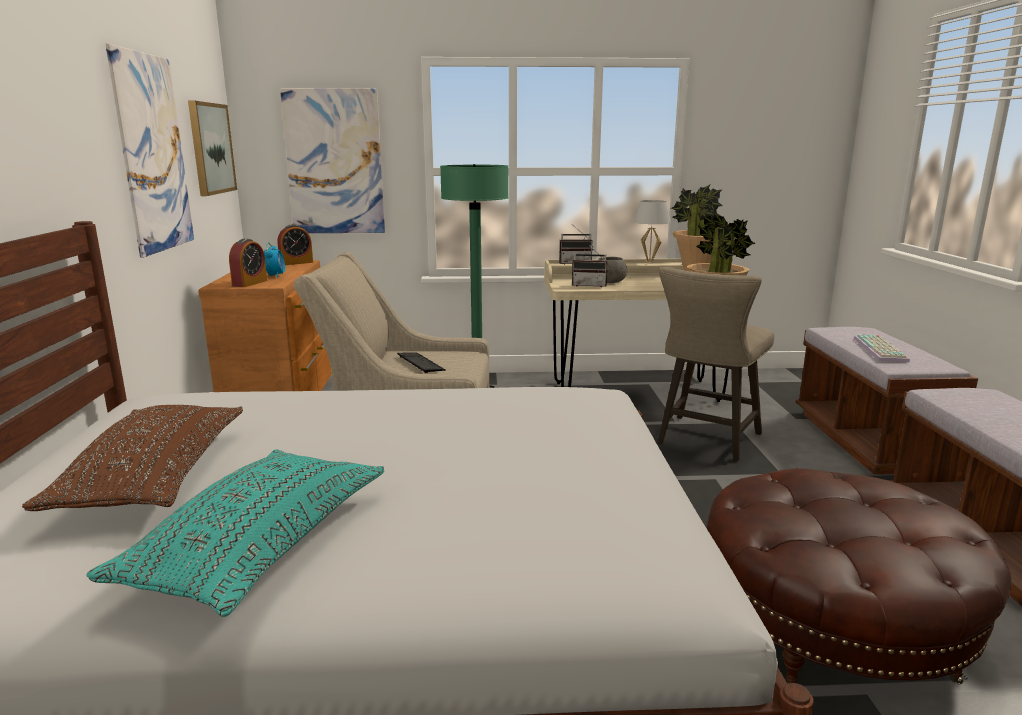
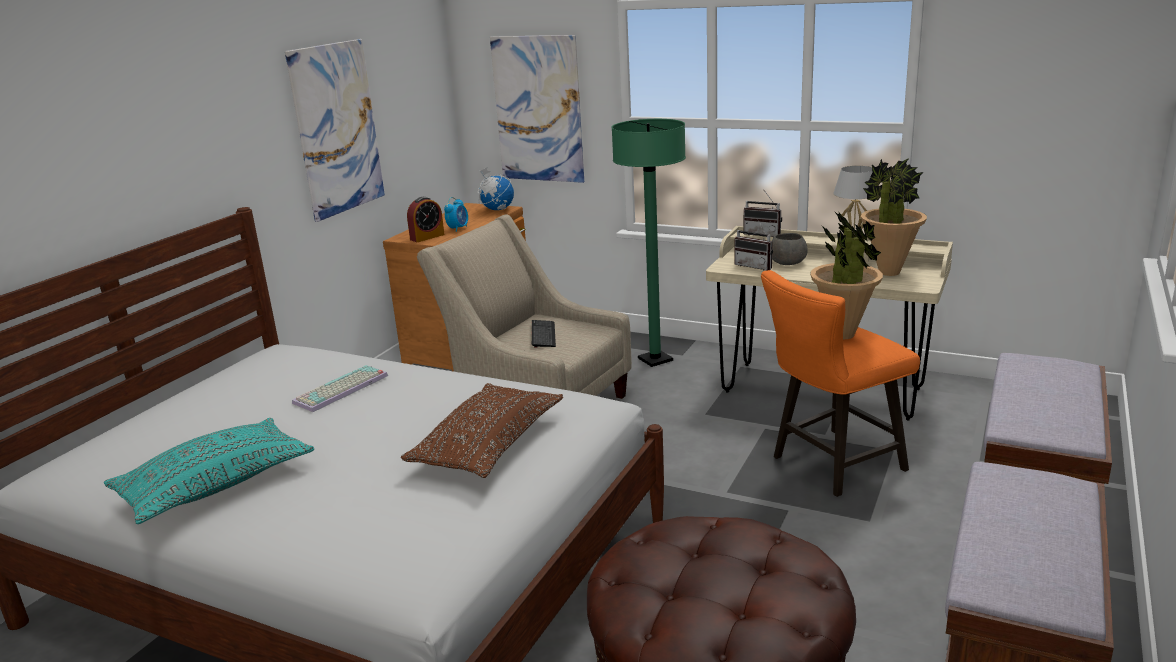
camera: 30 degrees right, 5 degrees up
brown pillow [22,405,243,511] -> brown pillow moved to [401,383,563,478]
picture [188,101,237,196] -> none
alarm clock [277,224,313,265] -> globe [478,167,514,210]
beige stool [658,267,774,462] -> orange stool [761,270,920,497]
keyboard [854,335,910,363] -> keyboard moved to [292,365,388,412]

